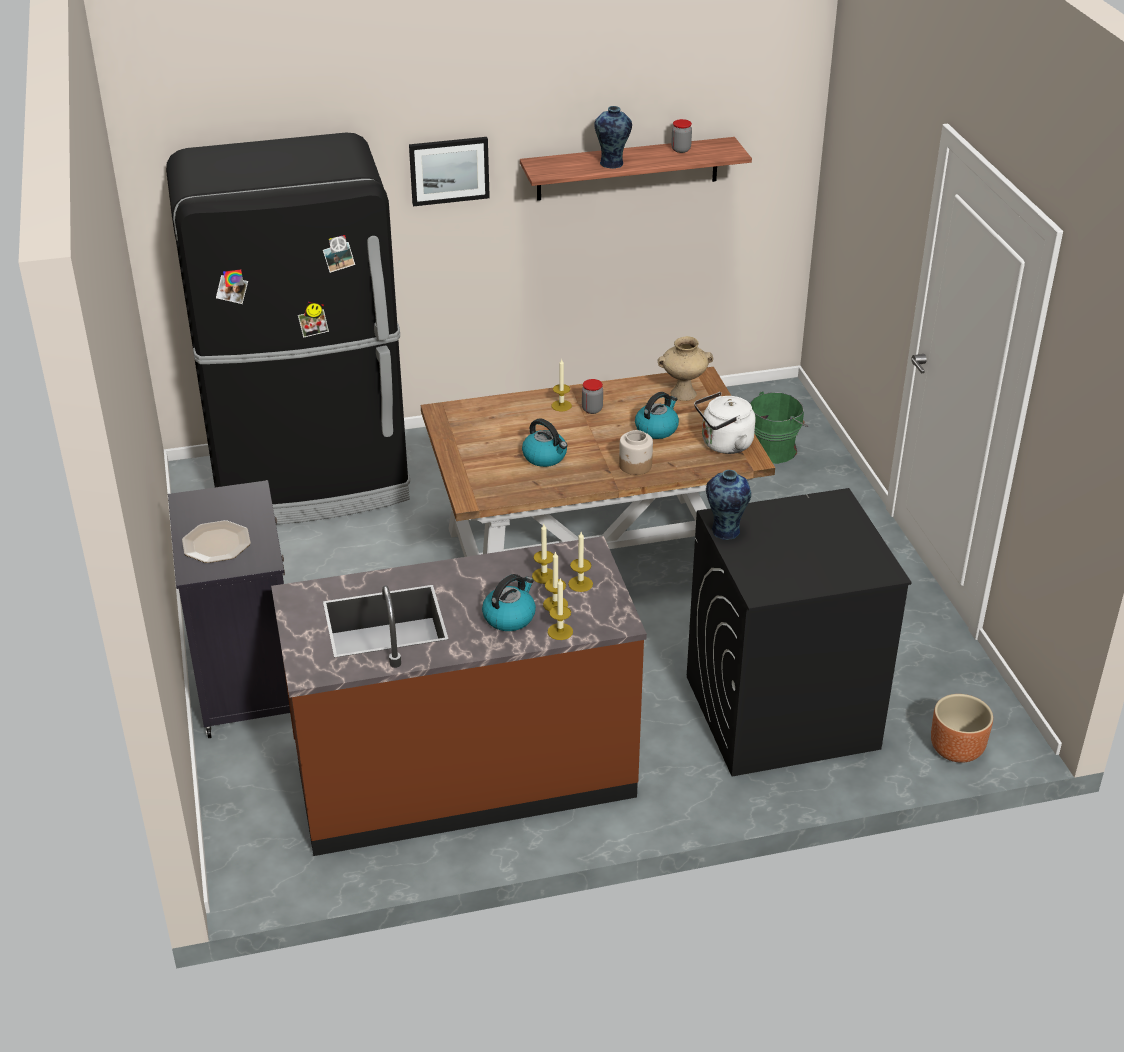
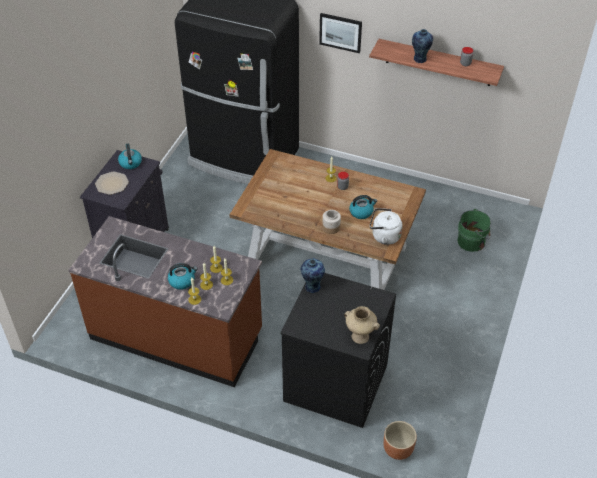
camera: 35 degrees right, 10 degrees up
kettle [522,418,567,467] -> kettle moved to [118,144,142,169]
beige vase [658,336,713,401] -> beige vase moved to [344,306,380,344]

